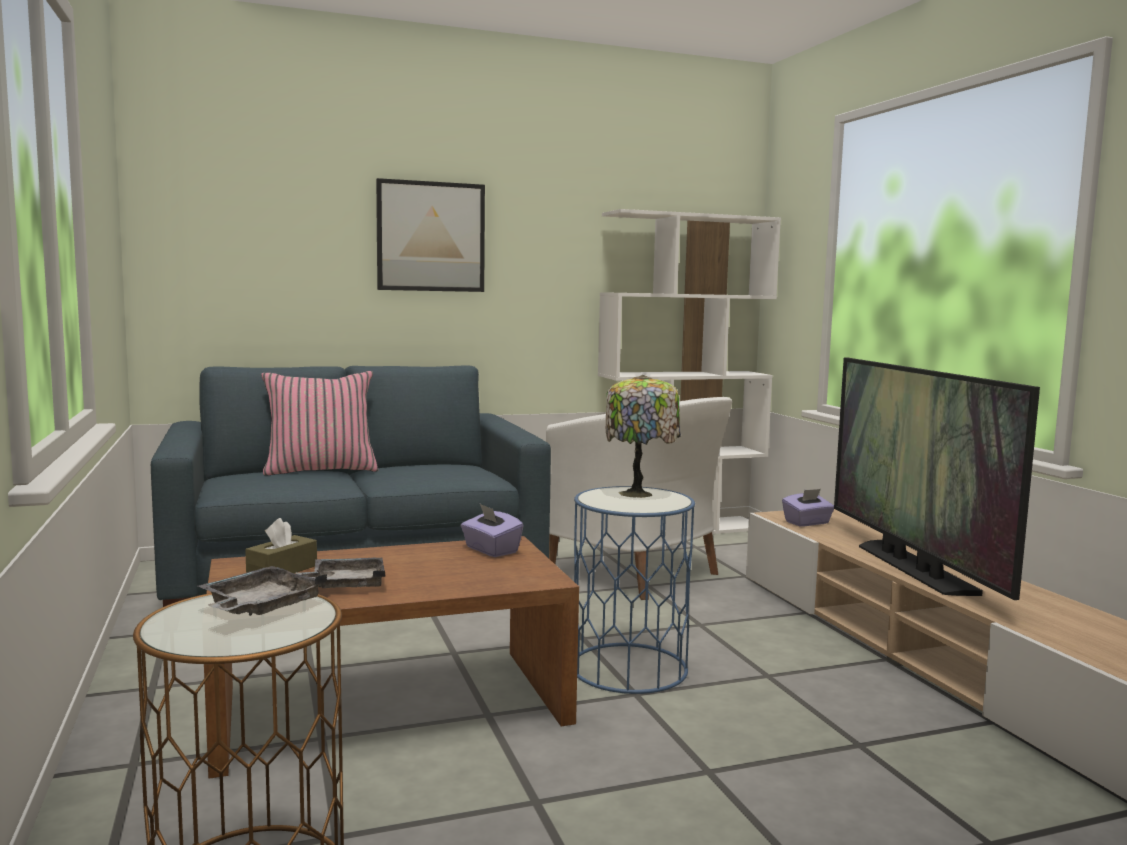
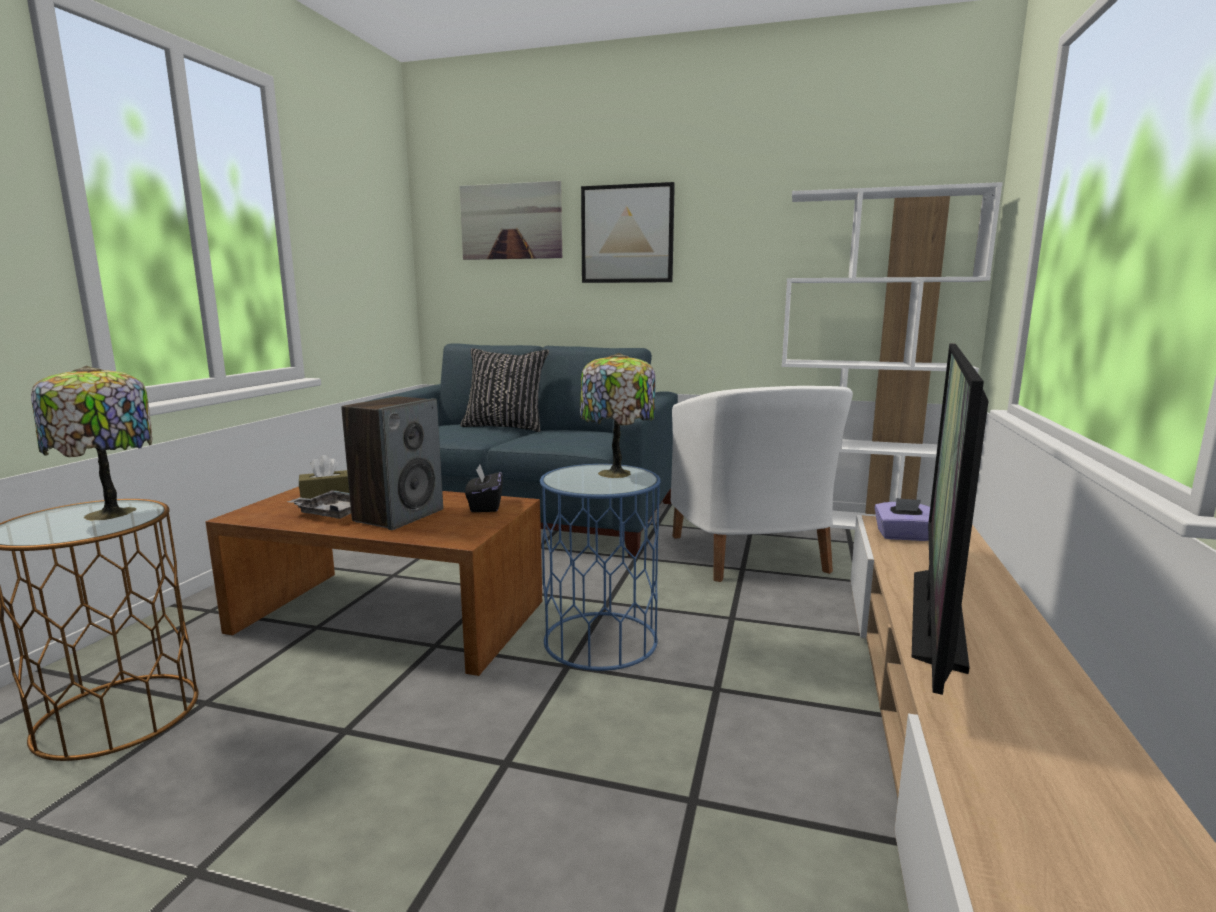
camera: 35 degrees right, 5 degrees up
grey tray [198,566,327,616] -> table lamp [31,366,152,520]
pink pillow [262,371,378,475] -> black pillow [460,349,549,432]
purple tissue box [461,504,524,557] -> black tissue box [465,464,503,512]
none -> speaker [341,396,443,530]
none -> picture [459,181,562,260]

